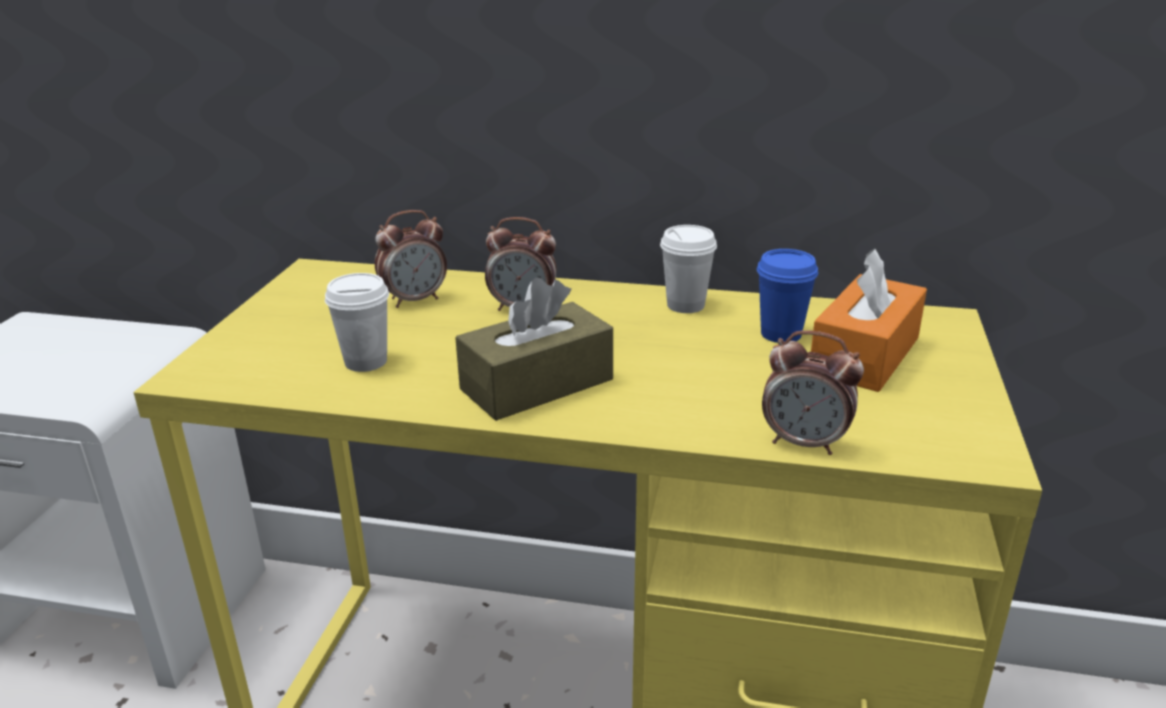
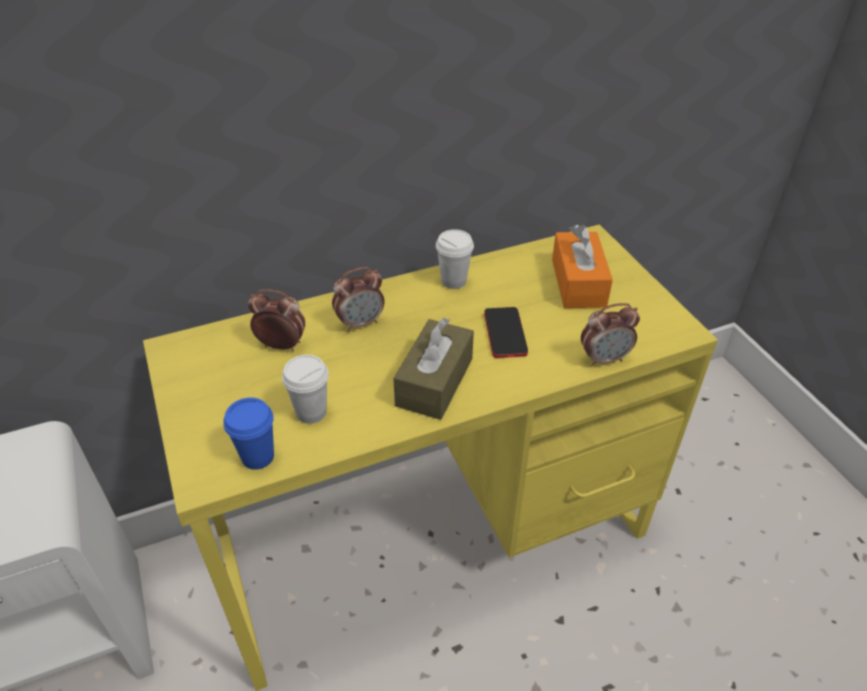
camera: 35 degrees left, 15 degrees up
alarm clock [375,210,447,308] -> alarm clock turned 105 degrees counterclockwise [248,289,305,351]
blue cup [757,249,818,343] -> blue cup moved to [223,398,274,470]
none -> phone [484,307,528,358]

